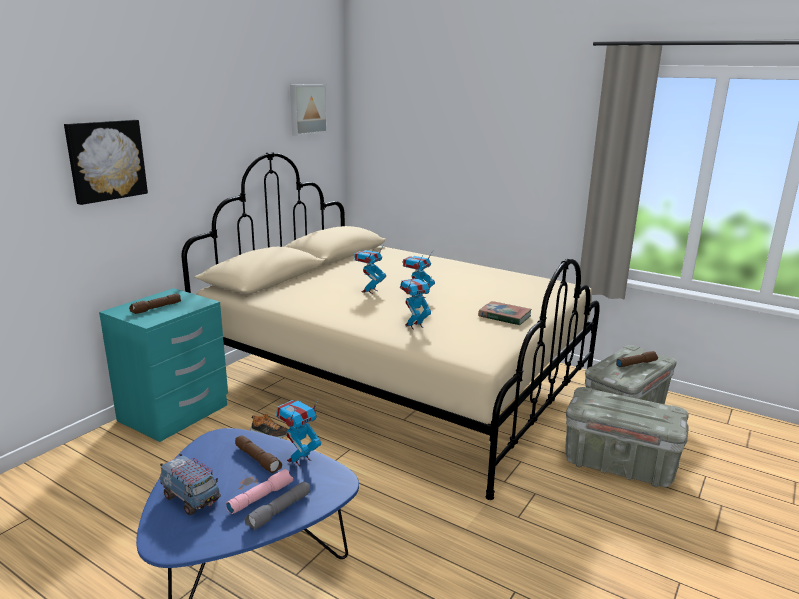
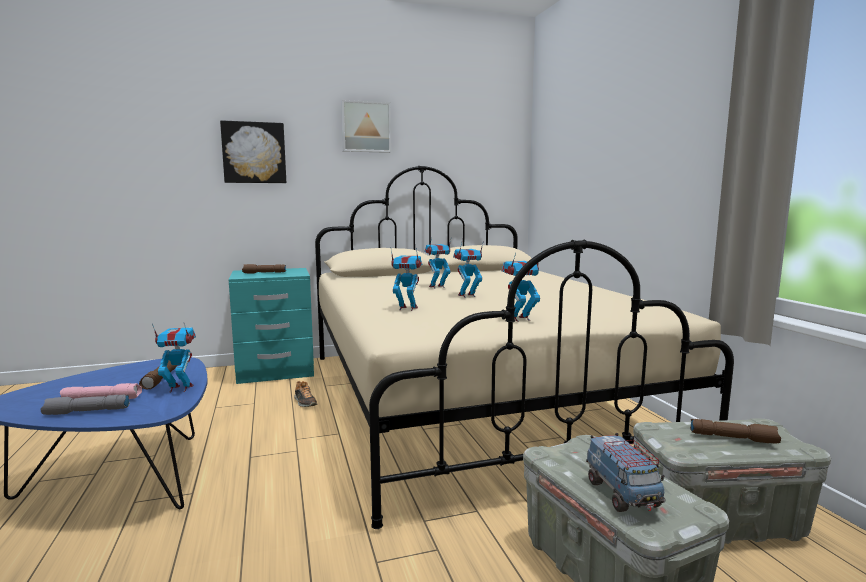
camera: 40 degrees right, 10 degrees down
toy truck [160,454,221,515] -> toy truck moved to [586,433,665,512]
picture [290,84,328,136] -> picture moved to [341,100,391,153]
book [478,301,532,326] -> toy robot [502,253,540,322]

